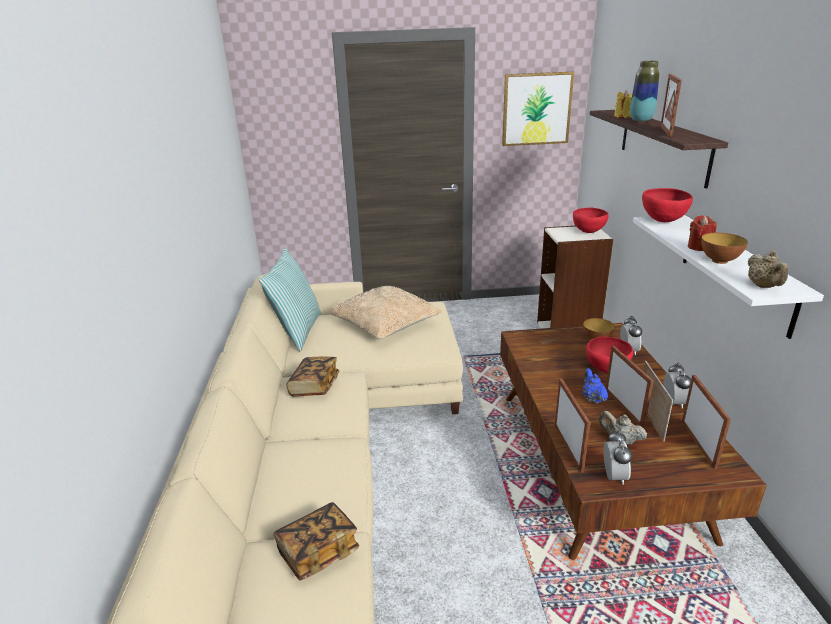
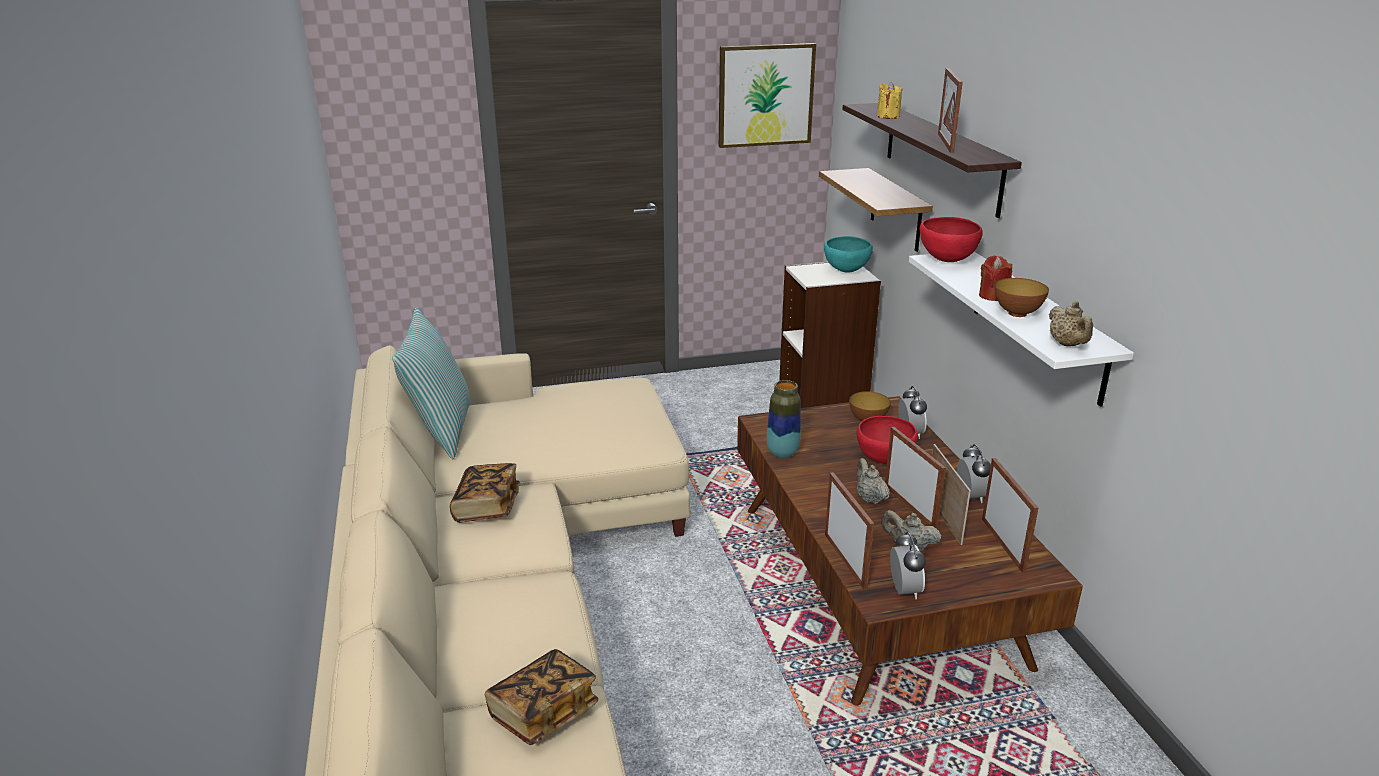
camera: 10 degrees left, 0 degrees up
beige pillow [330,286,442,339] -> none
red bowl [573,208,609,233] -> turquoise bowl [824,236,873,273]
blue teapot [583,368,608,404] -> beige teapot [857,458,890,504]
vase [630,61,659,121] -> vase moved to [767,380,801,458]
none -> shelf [819,168,933,252]

